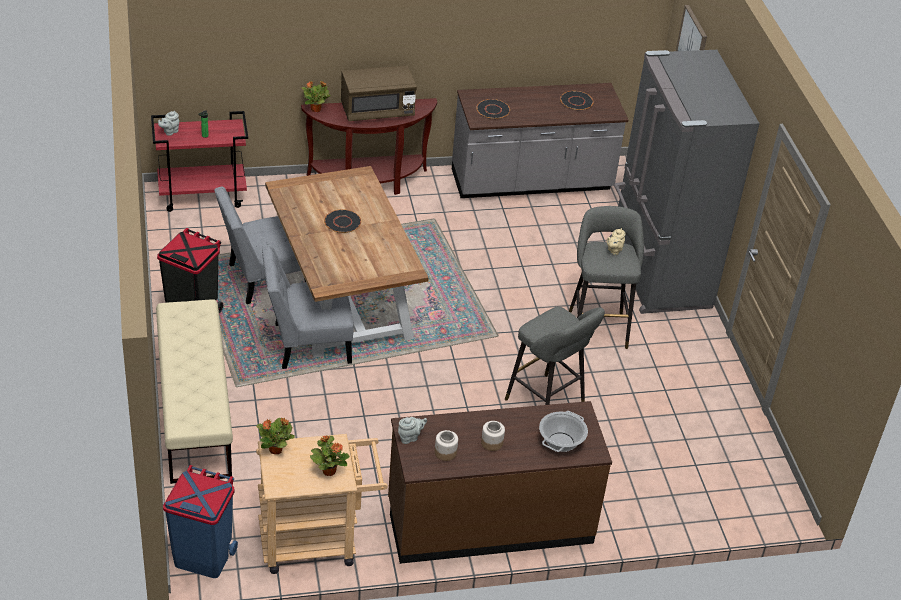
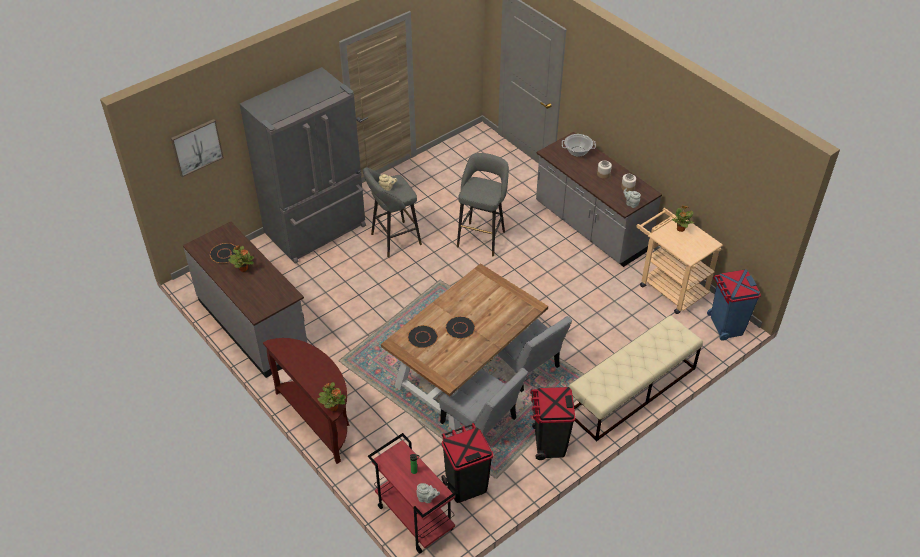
camera: 115 degrees left, 5 degrees up
potted plant [256,418,295,454] -> potted plant moved to [228,245,254,272]
brown microwave [341,66,417,121] -> none
brown counter [388,401,612,564] -> grey counter [536,132,662,267]
black plate [476,99,510,119] -> black plate moved to [408,325,438,348]
none -> black trash can [441,423,493,503]

